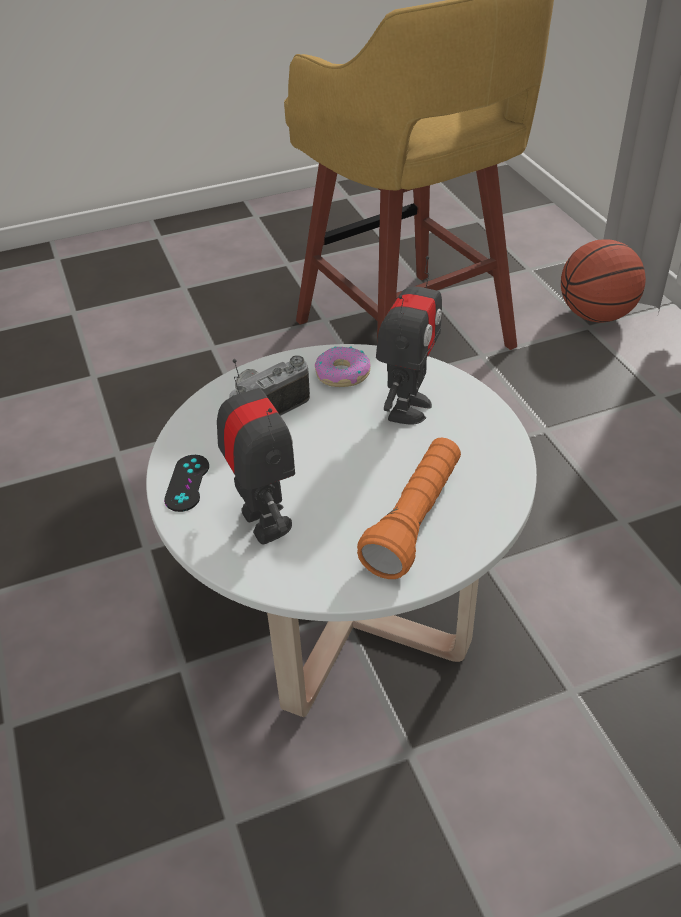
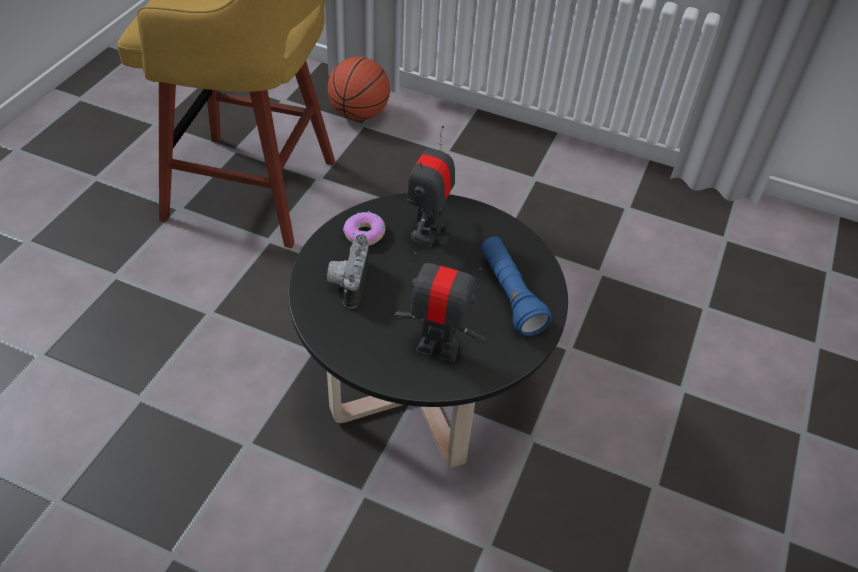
camera: 50 degrees left, 5 degrees up
white coffee table [146,344,537,717] -> black coffee table [288,193,568,469]
black game controller [164,455,209,512] -> none
orange flashlight [357,438,461,579] -> blue flashlight [481,236,551,336]
toy robot [376,256,442,424] -> toy robot turned 135 degrees counterclockwise [407,126,455,247]

